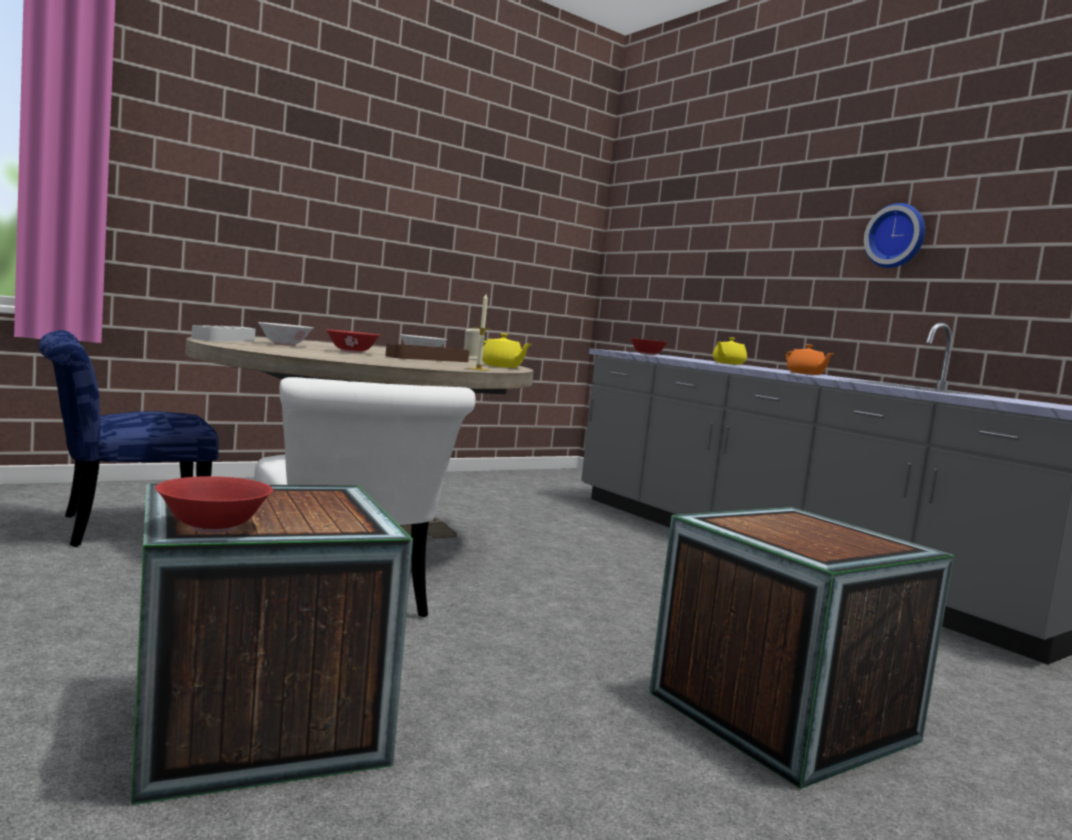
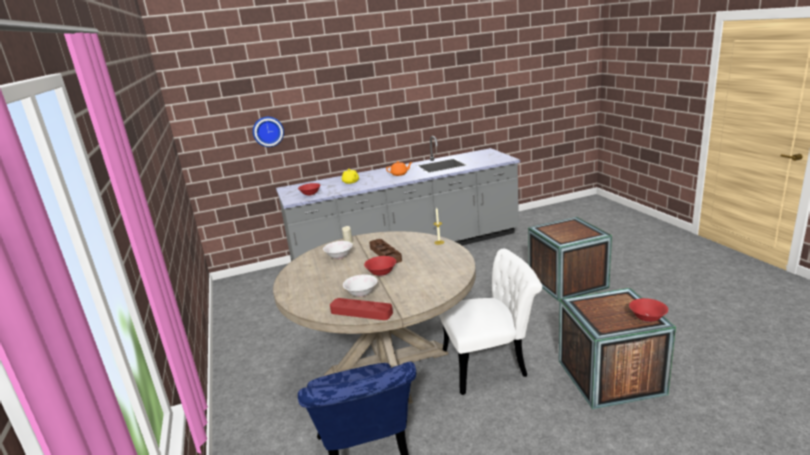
camera: 70 degrees left, 15 degrees up
grey tray [191,325,256,342] -> red tray [330,298,393,320]
yellow teapot [482,333,531,368] -> none
wall clock [864,203,925,268] -> wall clock moved to [253,117,284,147]

